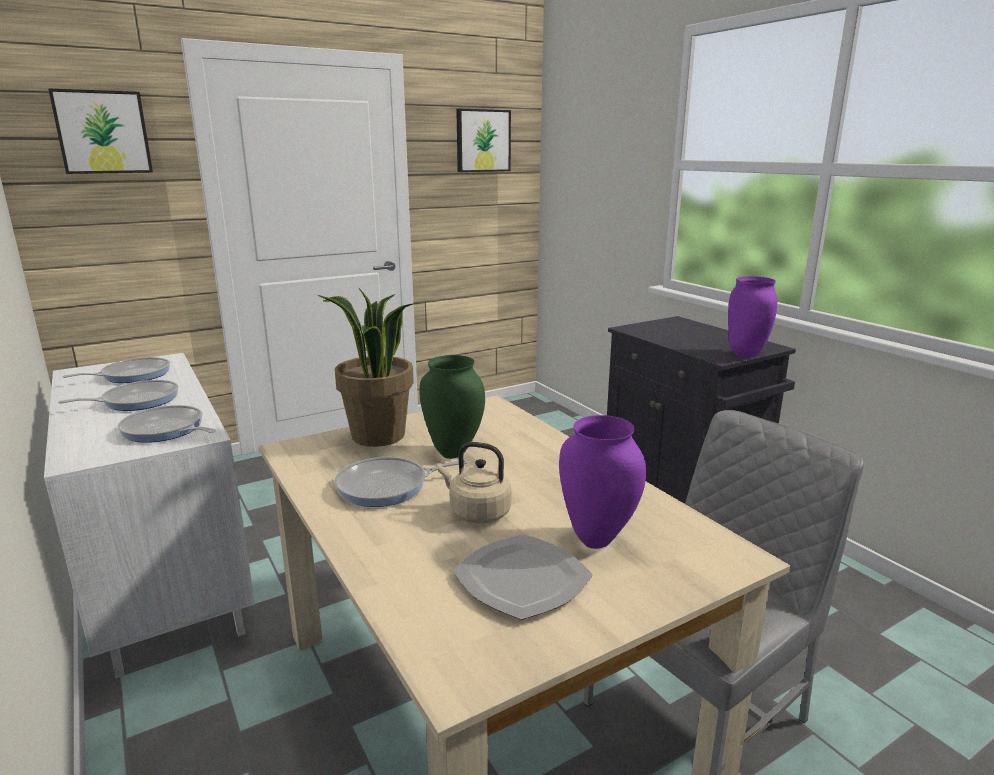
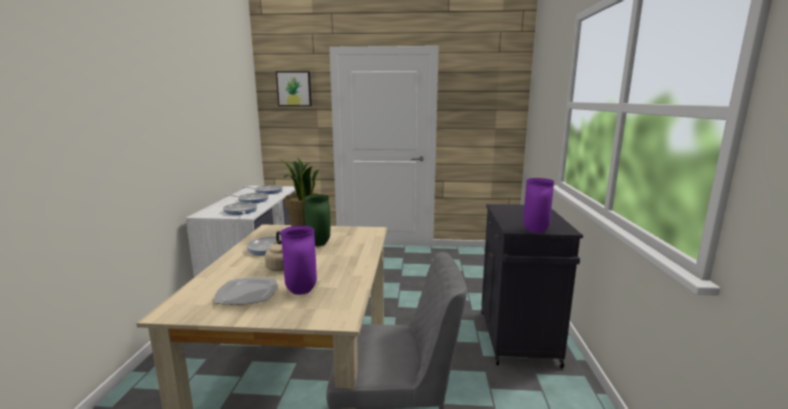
camera: 35 degrees right, 5 degrees down
picture [456,109,511,172] -> none

